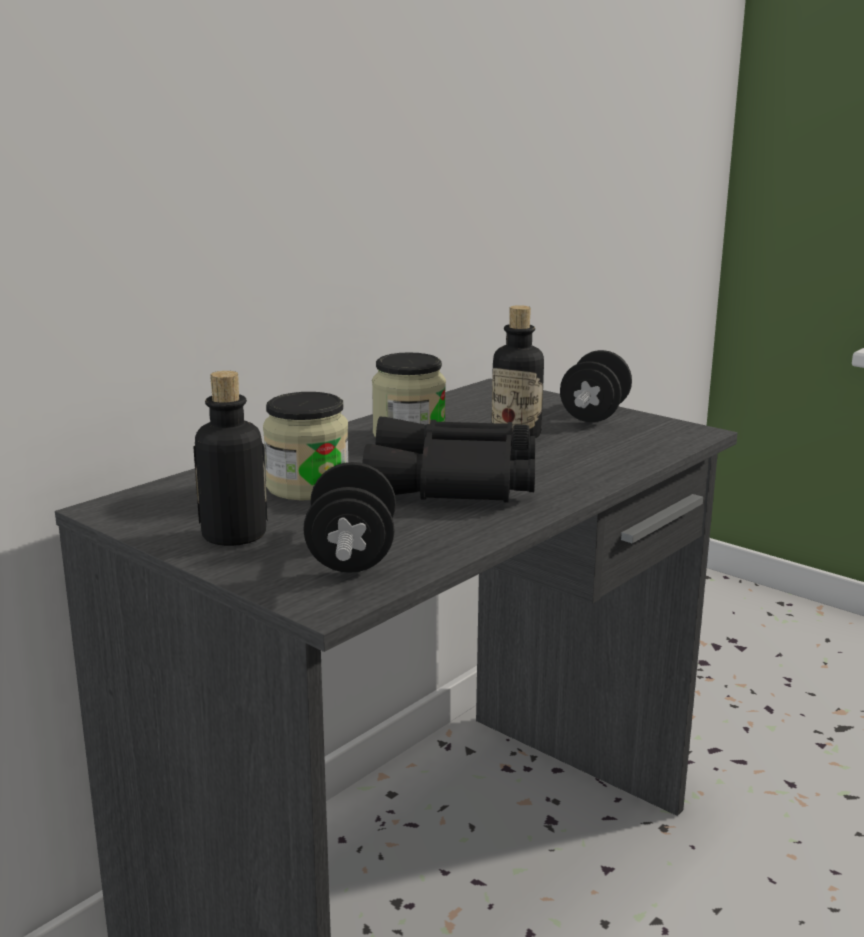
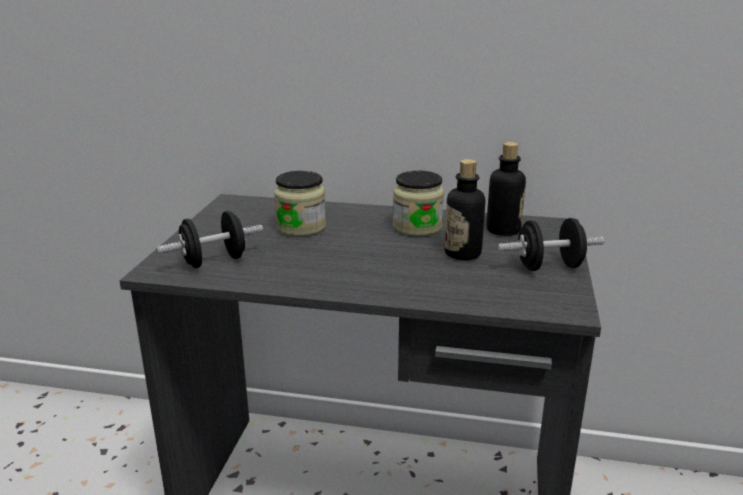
camera: 60 degrees right, 5 degrees up
bottle [193,371,268,546] -> bottle moved to [486,142,526,236]
black binoculars [362,417,536,503] -> none

